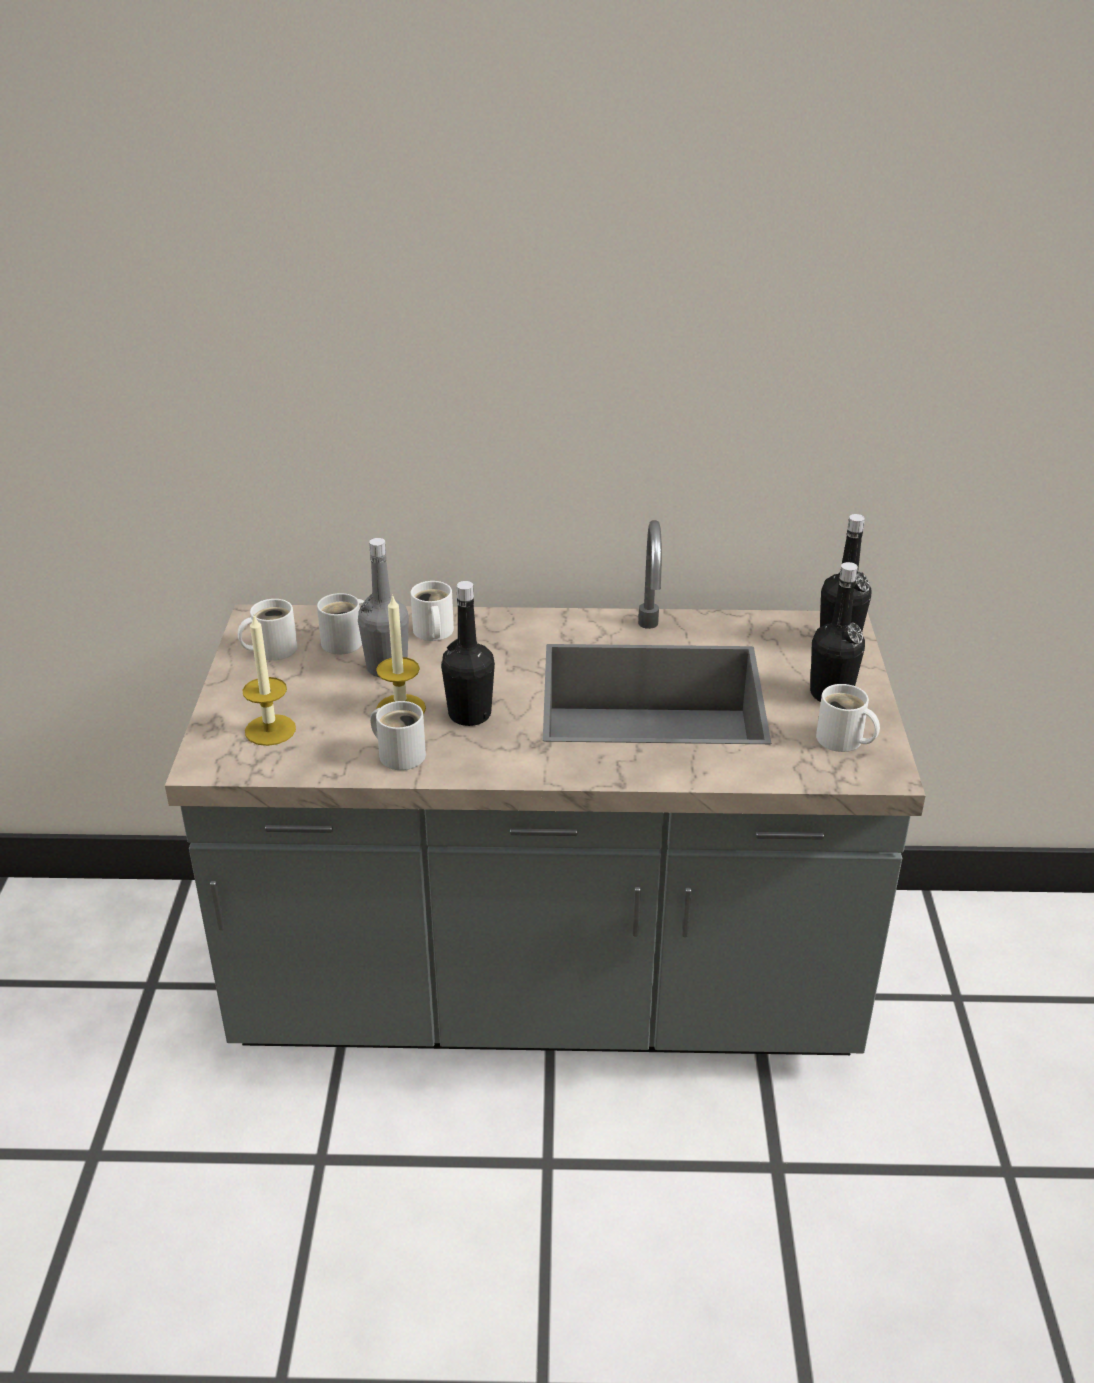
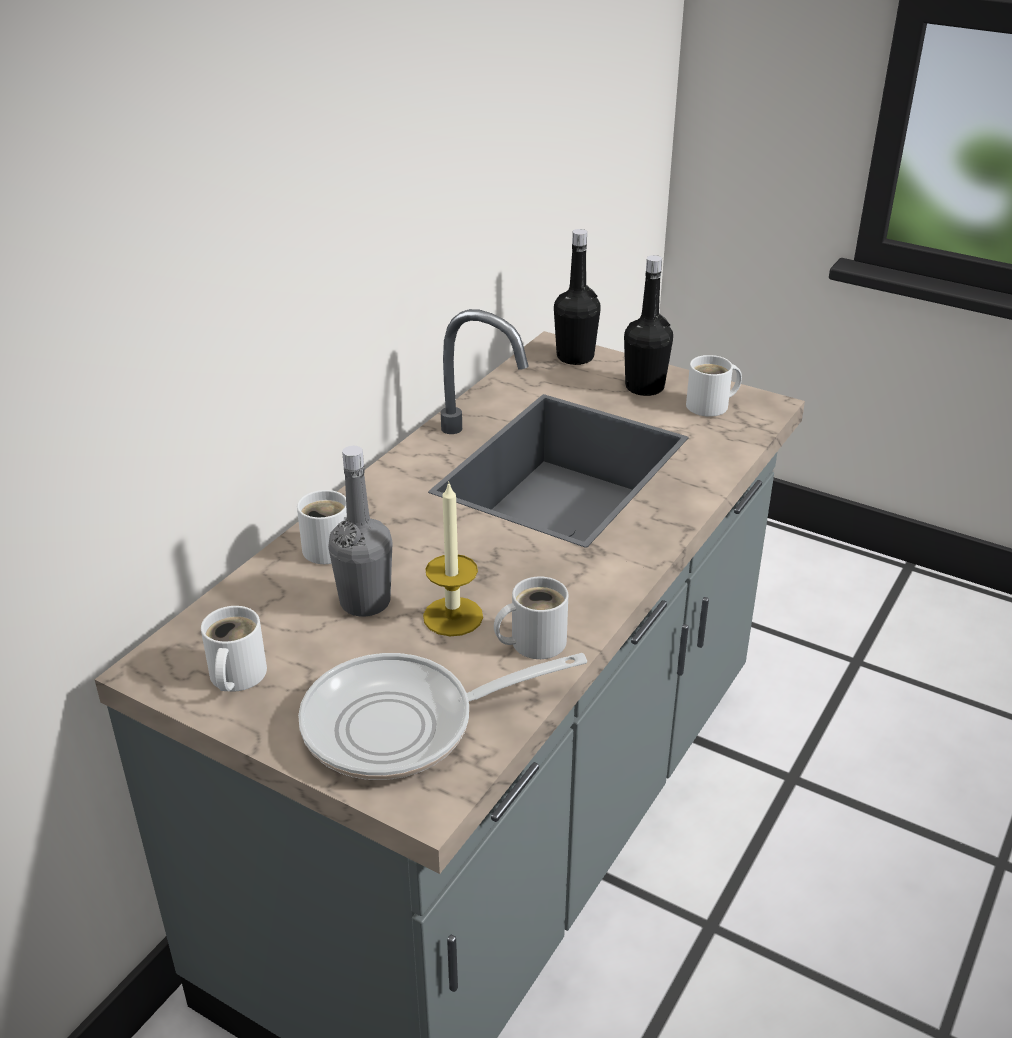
camera: 60 degrees left, 0 degrees up
candle [243,615,296,746] -> frying pan [298,653,587,780]
white mug [317,593,364,654] -> none
black bottle [441,581,495,726] -> none

